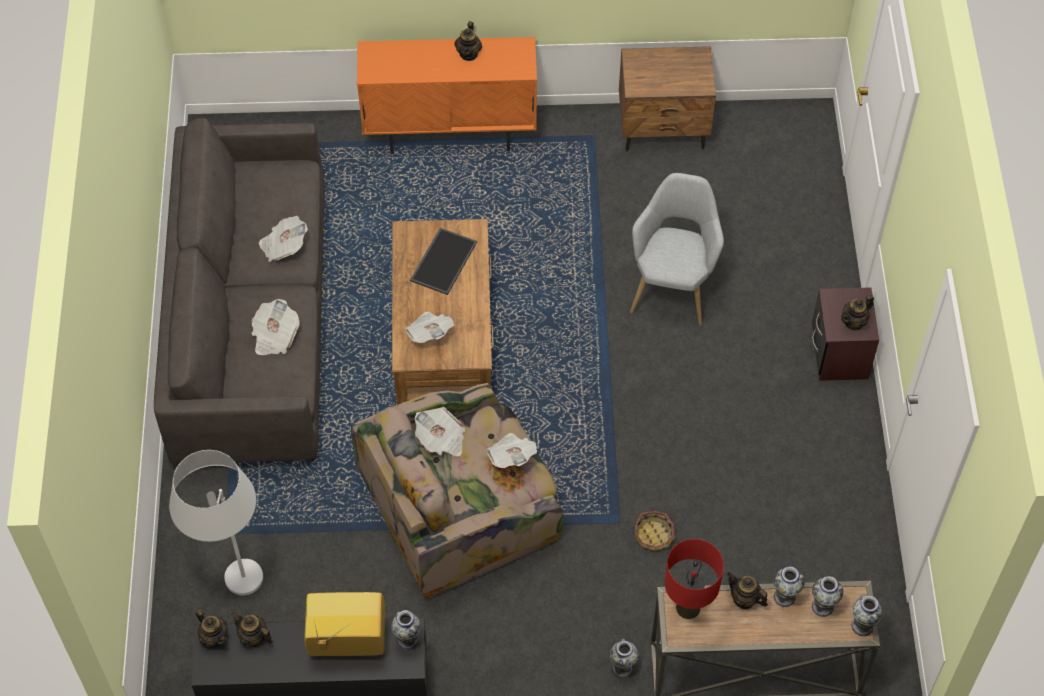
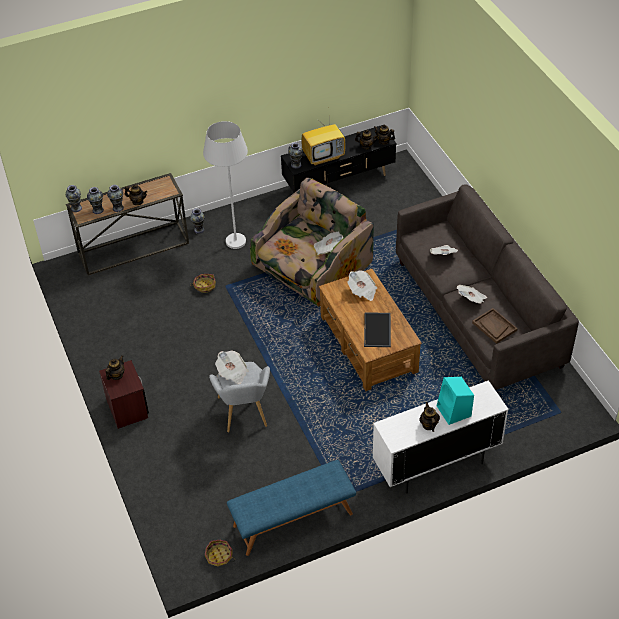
camera: 160 degrees right, 10 degrees down
white floor lamp [169,450,263,595] -> white floor lamp moved to [203,121,248,249]
orange cabinet [357,37,537,154] -> white cabinet [373,380,509,494]
newspaper [487,433,537,468] -> newspaper moved to [215,350,249,384]
brown nightstand [619,46,716,151] -> blue bench [227,460,356,556]
red table lamp [665,539,724,619] -> none
none -> basket [205,540,235,566]
none -> turquoise speaker [437,377,474,425]
none -> brown tray [472,308,518,344]

